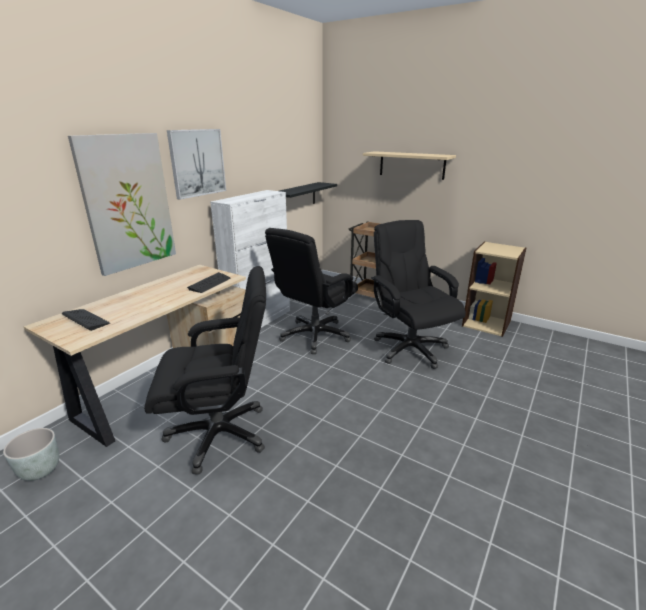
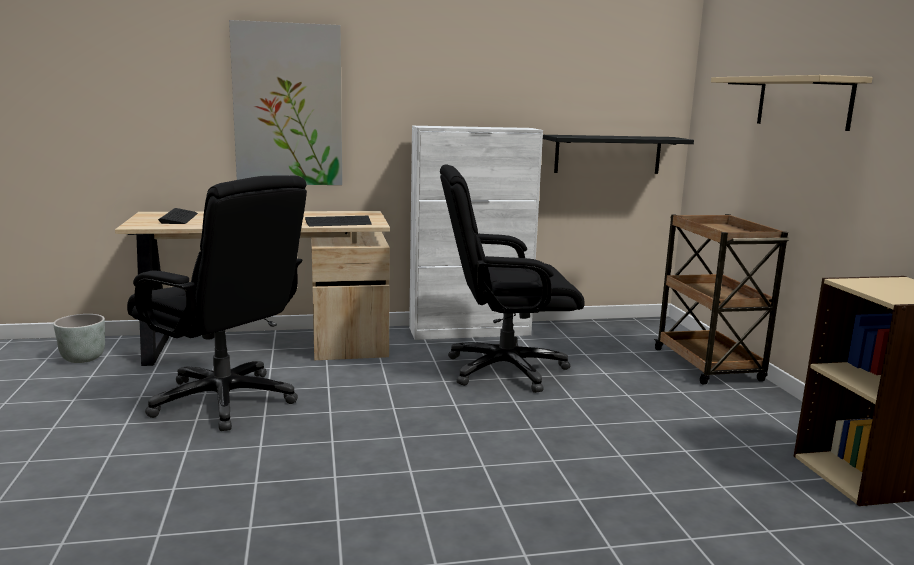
camera: 45 degrees right, 10 degrees down
picture [167,129,226,199] -> none
black office chair [371,220,466,369] -> none

